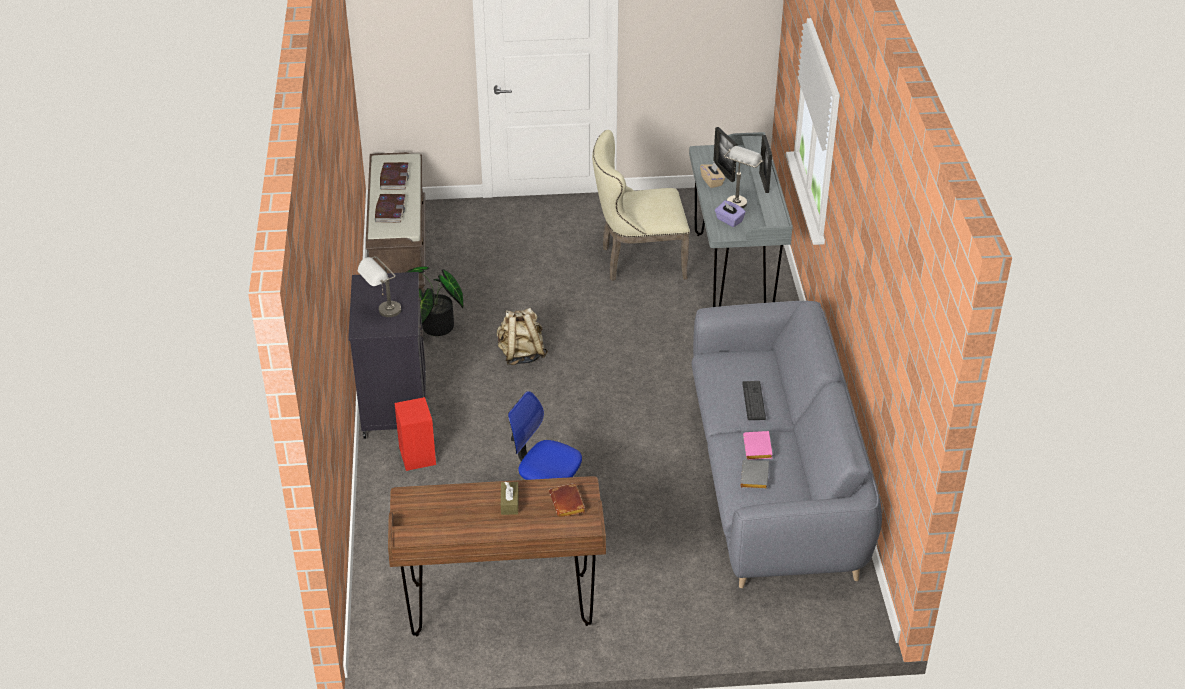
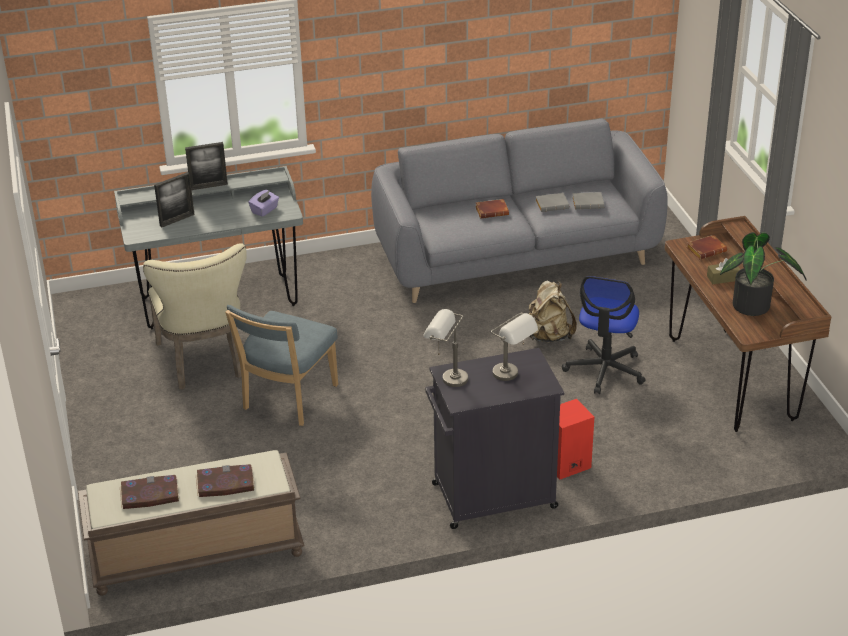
camera: 100 degrees left, 5 degrees down
potted plant [407,266,463,336] -> potted plant moved to [720,232,806,316]
beige backpack [497,308,548,365] -> beige backpack moved to [529,281,577,342]
beige tissue box [700,162,725,188] -> none
grey table lamp [724,146,763,208] -> grey table lamp moved to [423,309,468,387]
keyboard [742,381,766,420] -> brown book [475,199,509,218]
pink book [743,431,773,460] -> grey book [535,193,569,212]
none -> blue chair [225,305,338,426]

